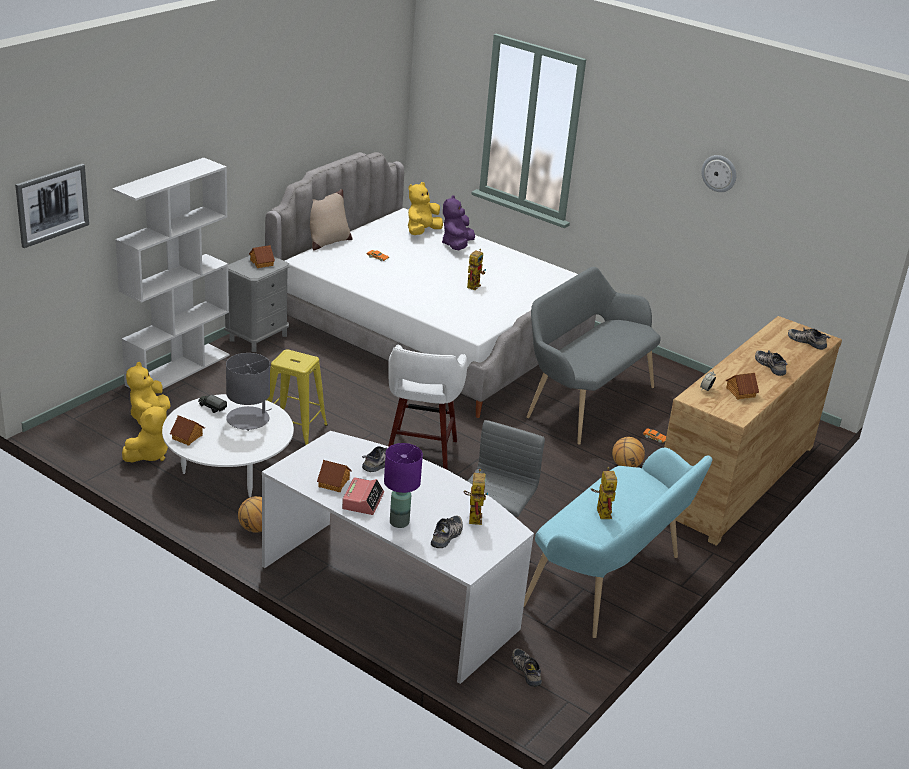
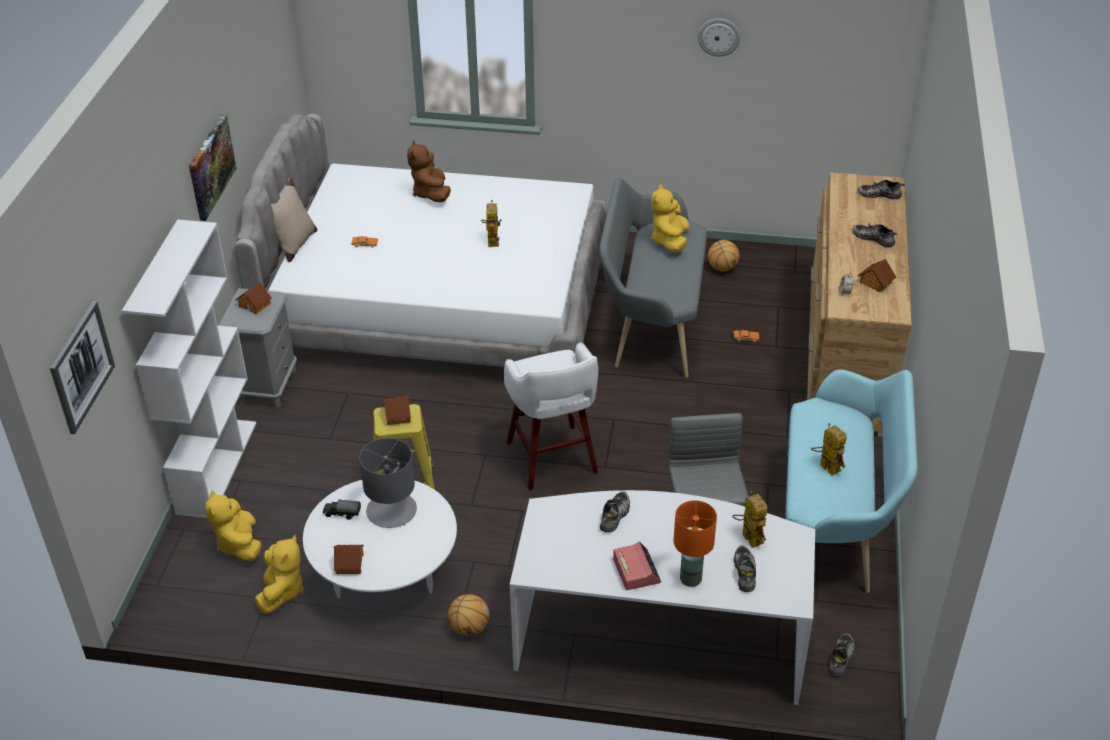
camera: 25 degrees left, 10 degrees up
toy house [317,460,352,492] -> toy house moved to [383,396,411,425]
purple table lamp [384,443,423,528] -> orange table lamp [674,500,717,587]
yellow plush toy [408,182,443,235] -> yellow plush toy moved to [651,184,690,253]
purple plush toy [442,195,475,250] -> brown plush toy [407,140,451,202]
shoe [512,648,542,687] -> shoe turned 75 degrees clockwise [828,633,855,677]
basketball [612,437,645,467] -> basketball moved to [708,240,740,271]
none -> picture [189,115,237,221]

